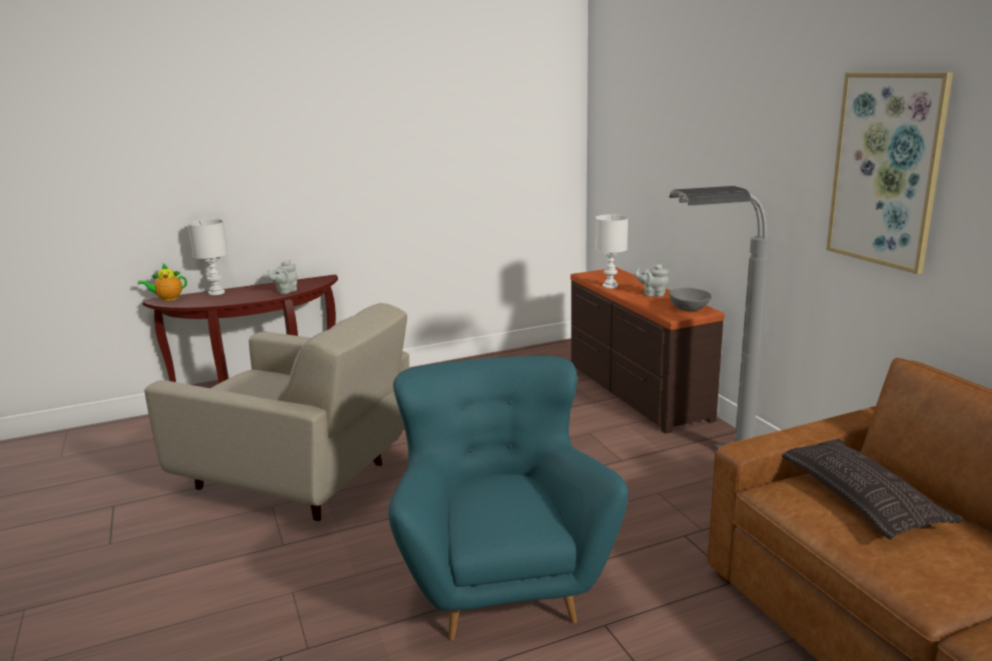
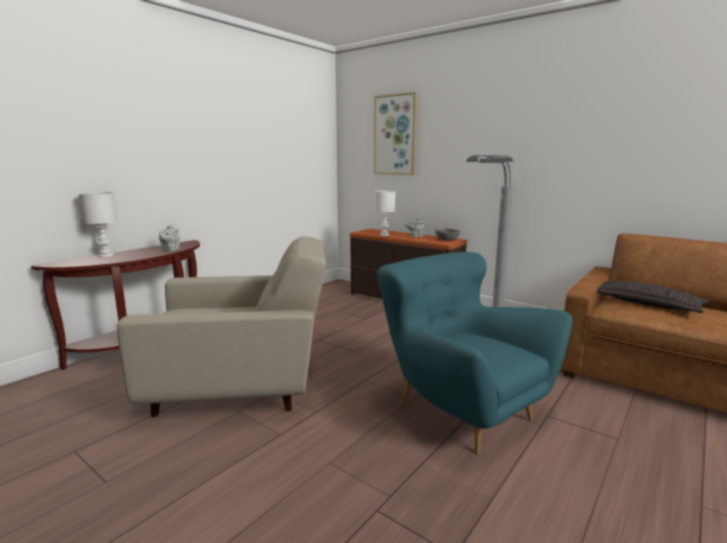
camera: 30 degrees left, 5 degrees down
teapot [138,264,187,301] -> none
picture [826,72,953,274] -> picture moved to [374,92,417,175]

